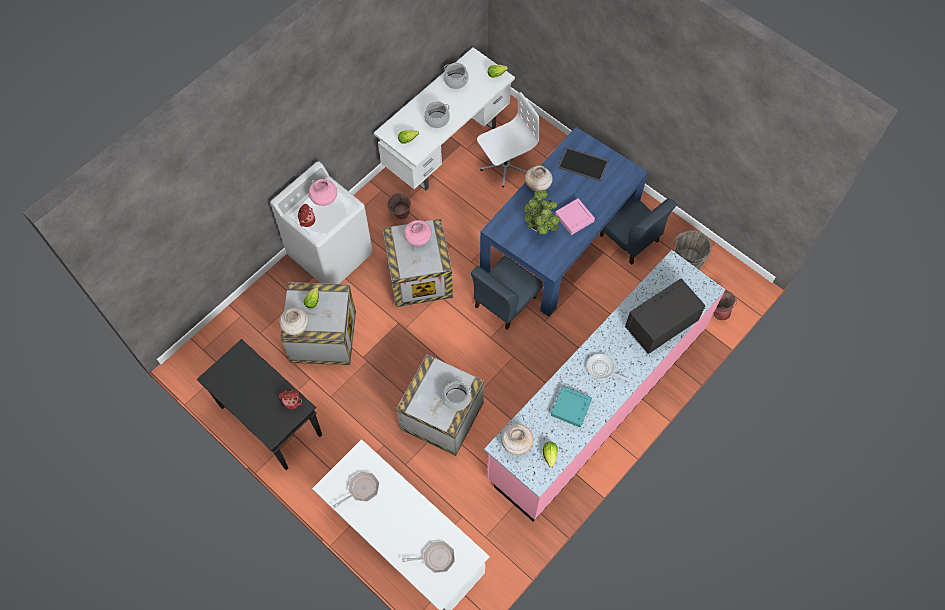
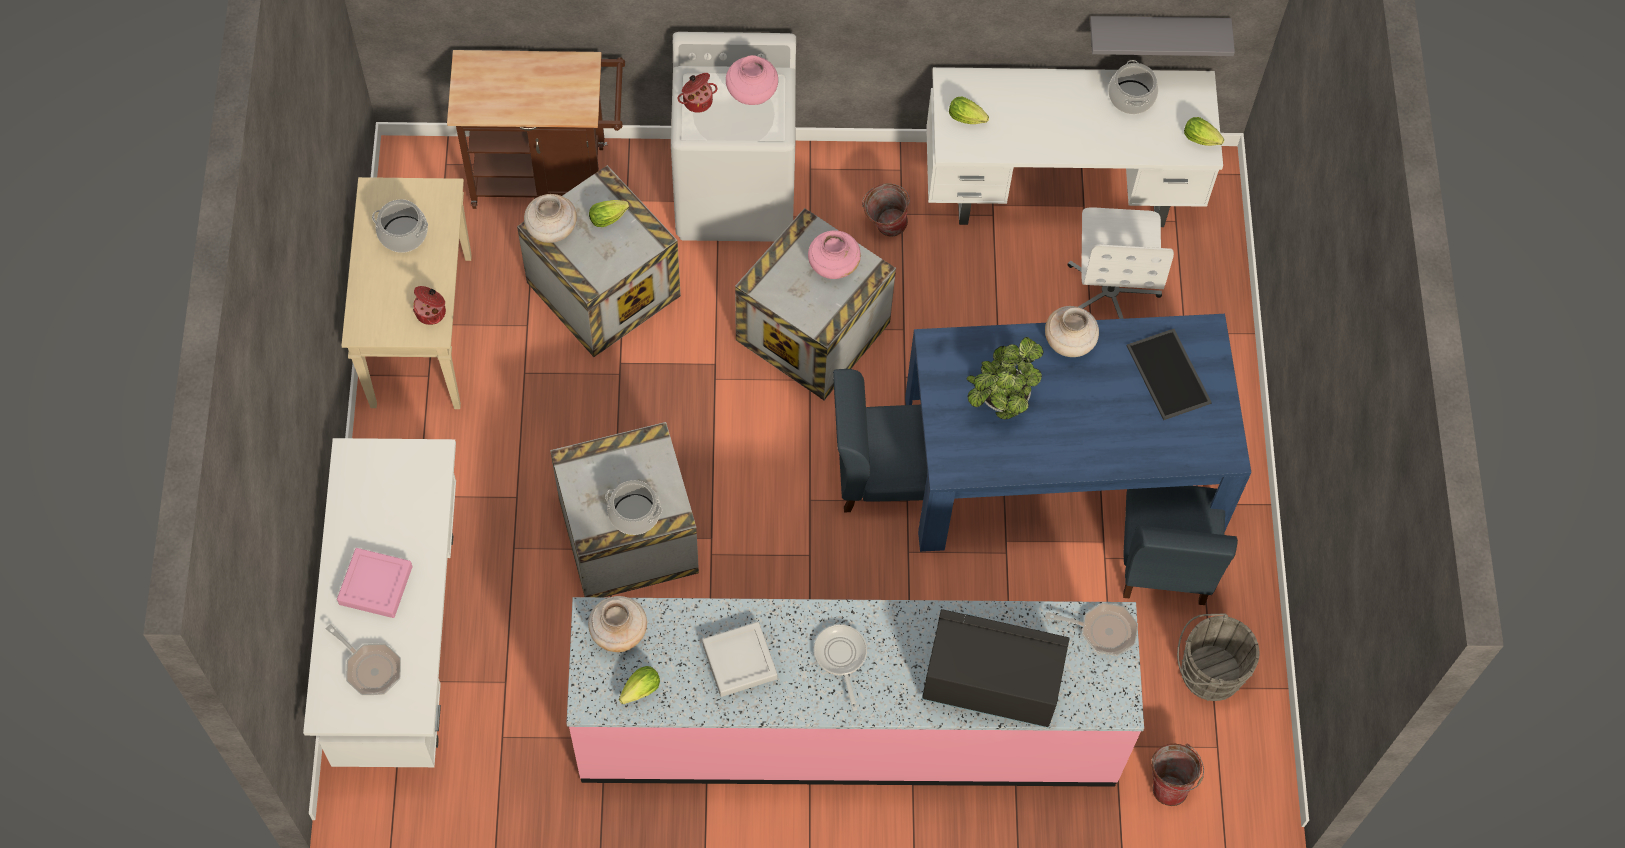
camera: 45 degrees right, 0 degrees up
black console table [197,339,322,470] -> beige console table [341,177,472,409]
frying pan [333,472,379,508] -> frying pan moved to [1045,602,1138,656]
cooking pot [424,101,450,128] -> cooking pot moved to [372,199,428,253]
white office chair [477,92,540,188] -> white office chair turned 75 degrees clockwise [1068,207,1174,319]
turquoise tray [551,386,592,427] -> grey tray [702,622,777,697]
pink tray [555,198,595,235] -> pink tray moved to [337,548,413,618]
none -> brown cart [447,50,625,209]
none -> grey shelf [1090,16,1235,56]

